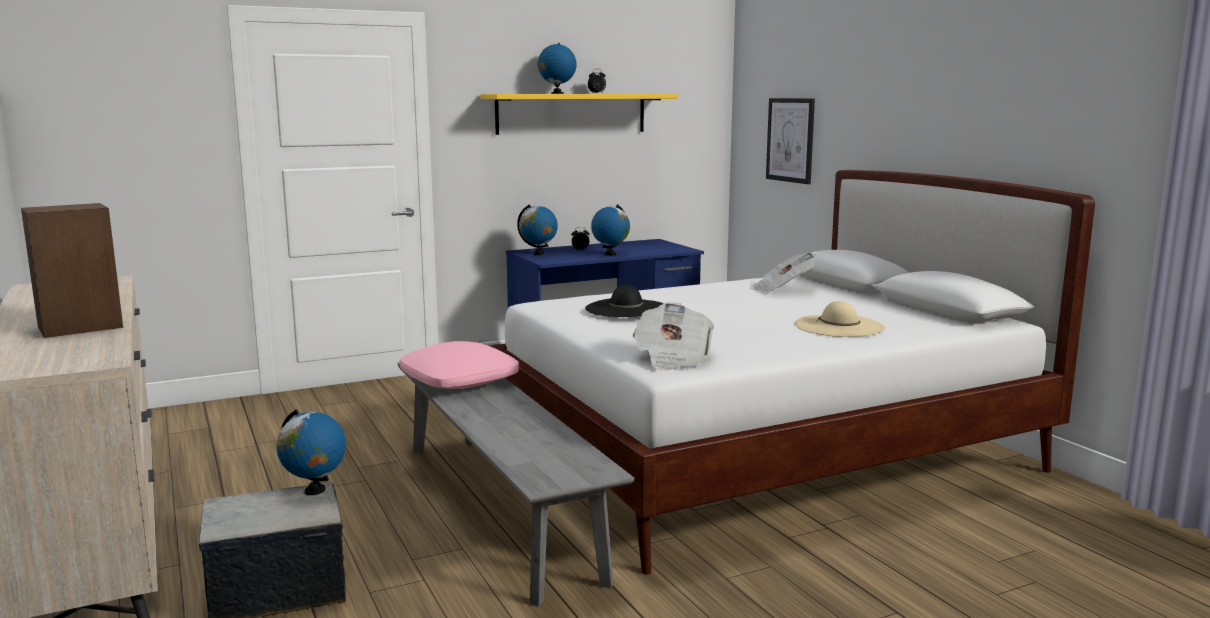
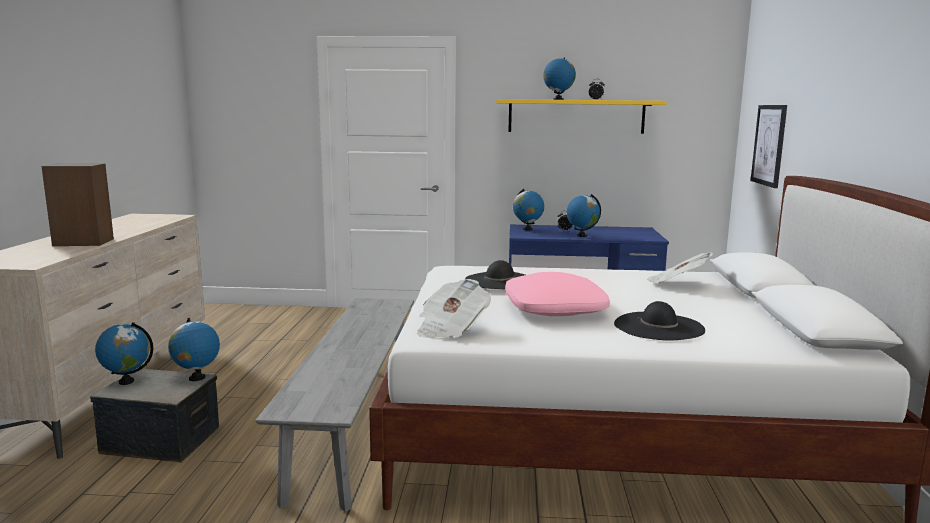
camera: 30 degrees right, 0 degrees up
pink pillow [399,341,519,389] -> pink pillow moved to [505,272,610,316]
beige hat [795,301,885,337] -> black hat [614,301,705,340]
none -> globe [95,322,153,385]

